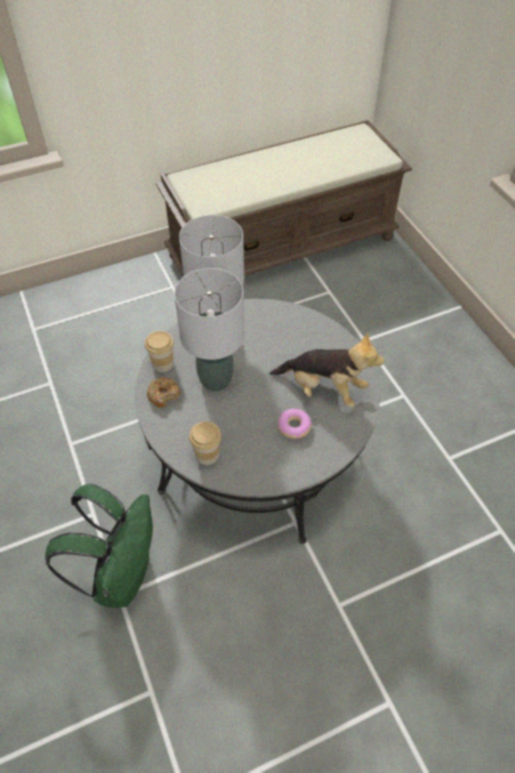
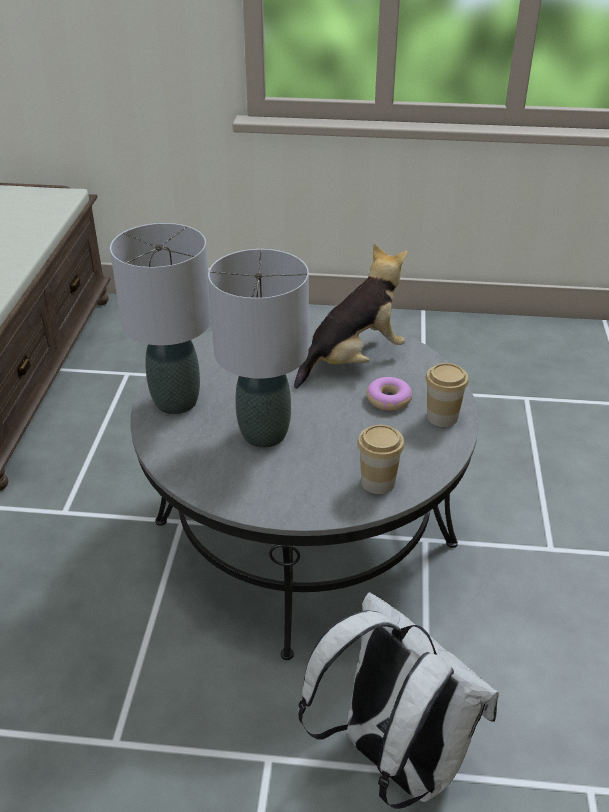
camera: 60 degrees left, 15 degrees down
green backpack [45,483,153,608] -> white backpack [298,592,499,809]
cup [145,331,174,372] -> cup moved to [426,363,469,427]
donut [147,377,180,408] -> none

